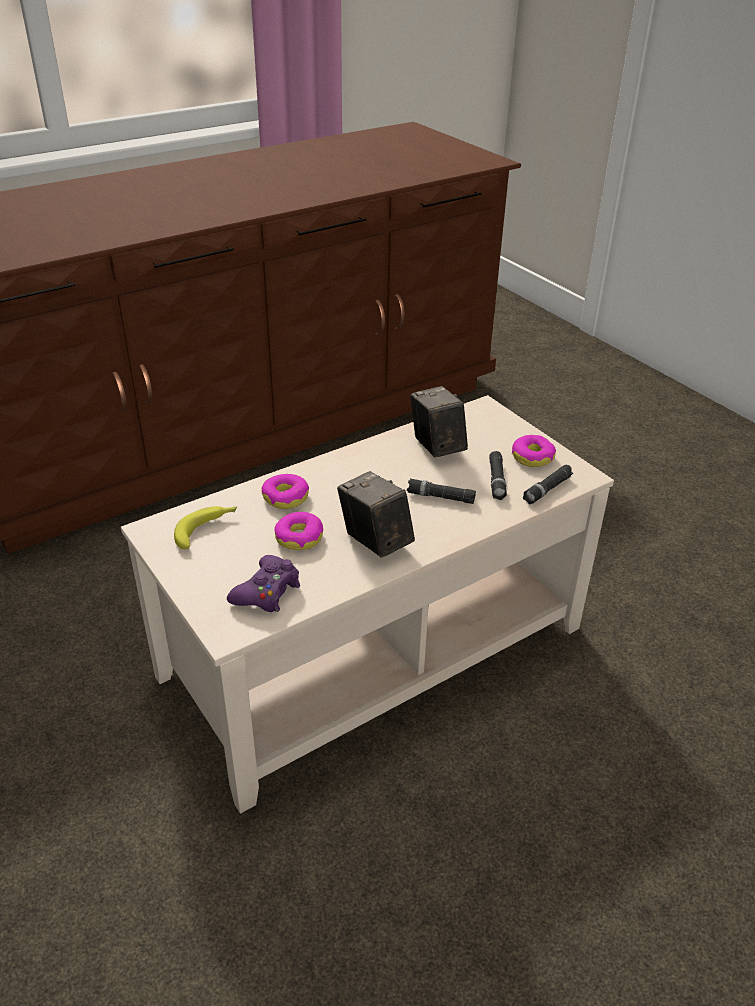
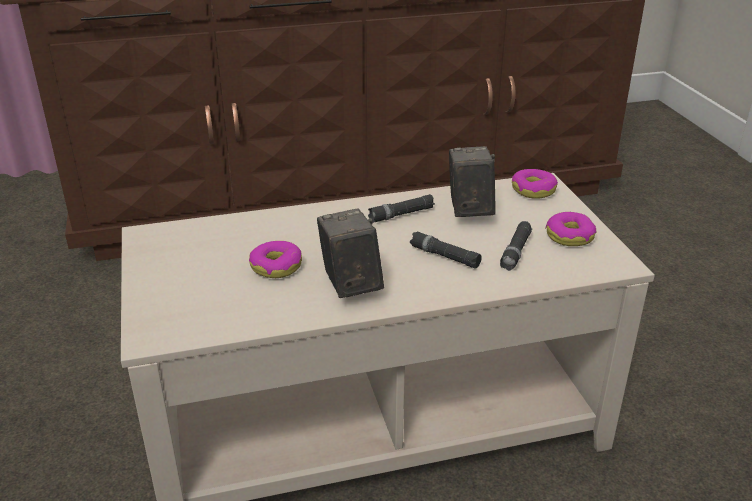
camera: 20 degrees right, 5 degrees down
banana [174,506,237,549] -> none
purple game controller [227,555,300,612] -> none
donut [261,474,309,509] -> donut moved to [512,169,558,199]
black flashlight [523,465,573,504] -> black flashlight moved to [368,194,435,223]

